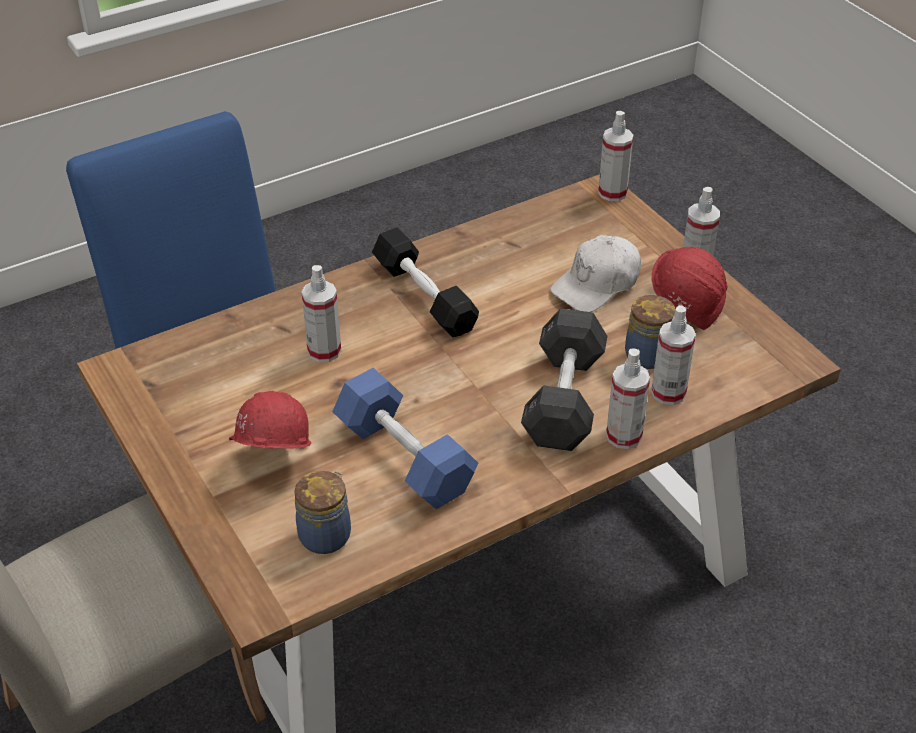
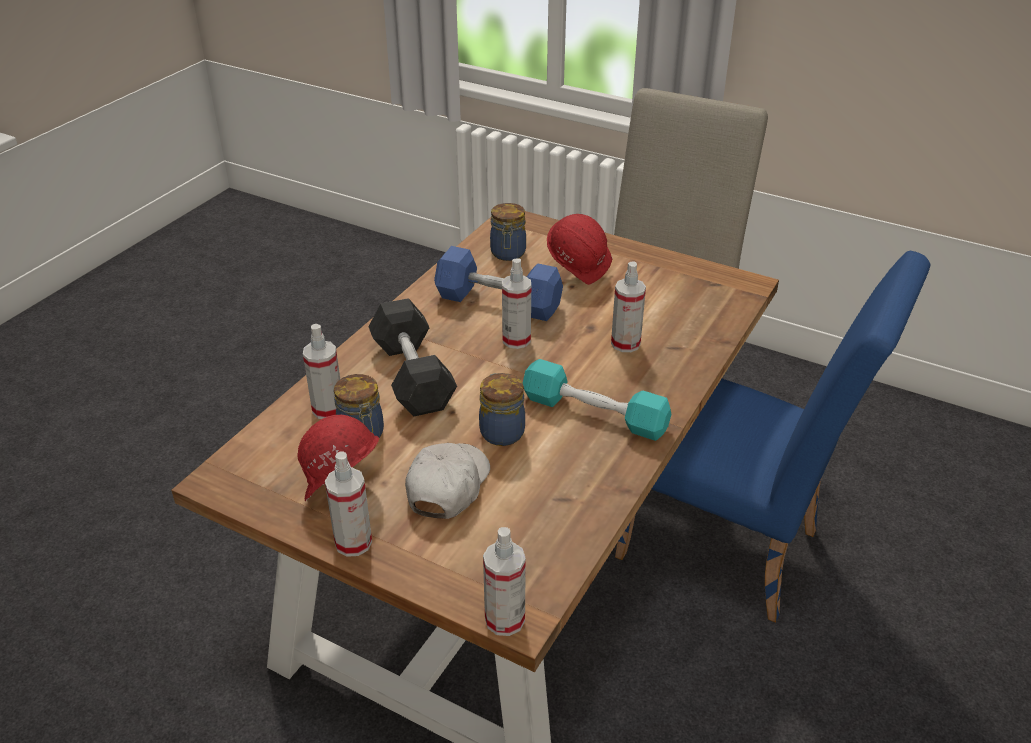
camera: 150 degrees right, 5 degrees down
black dumbbell [372,227,479,338] -> turquoise dumbbell [523,359,671,441]
spray bottle [606,348,650,449] -> spray bottle moved to [502,258,531,349]
none -> jar [479,373,525,446]

